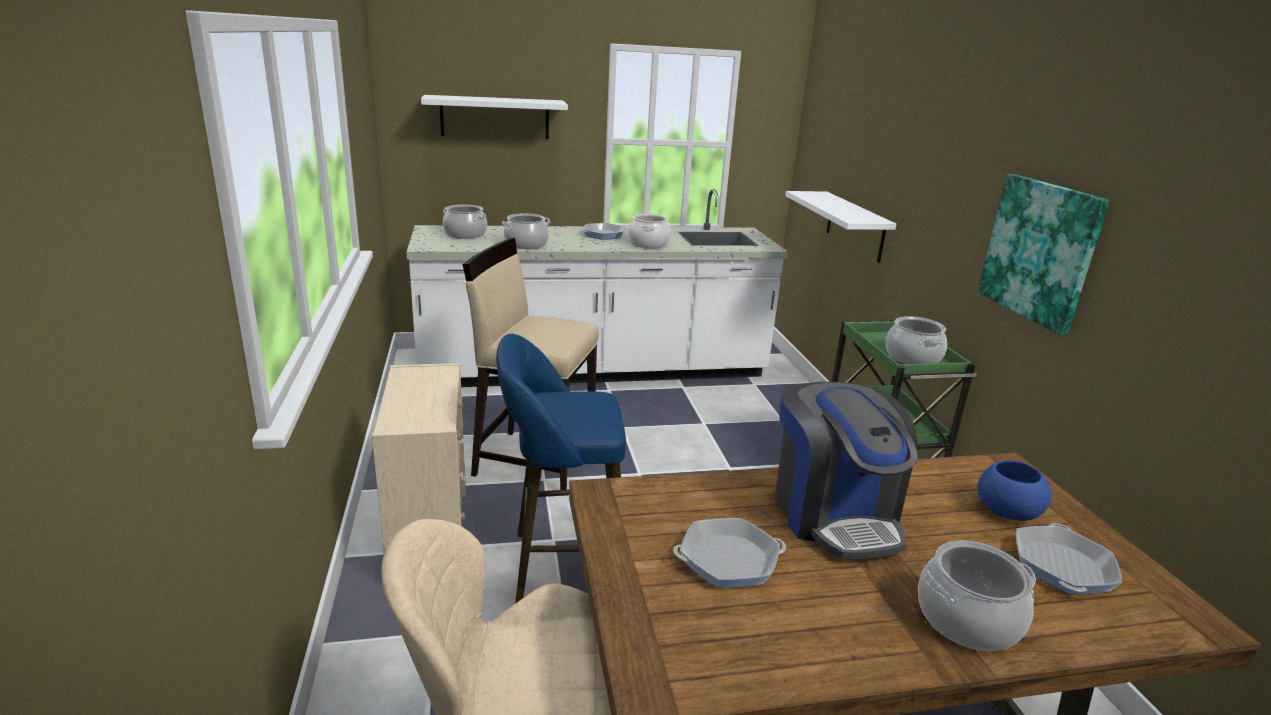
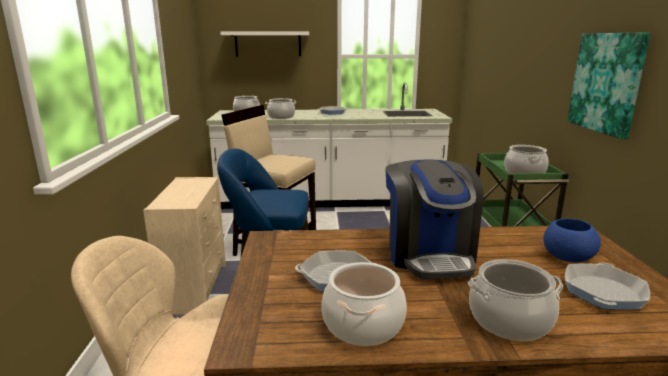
camera: 10 degrees right, 5 degrees down
cooking pot [628,214,671,248] -> cooking pot moved to [321,262,407,346]
white shelf [785,191,896,263] -> none

